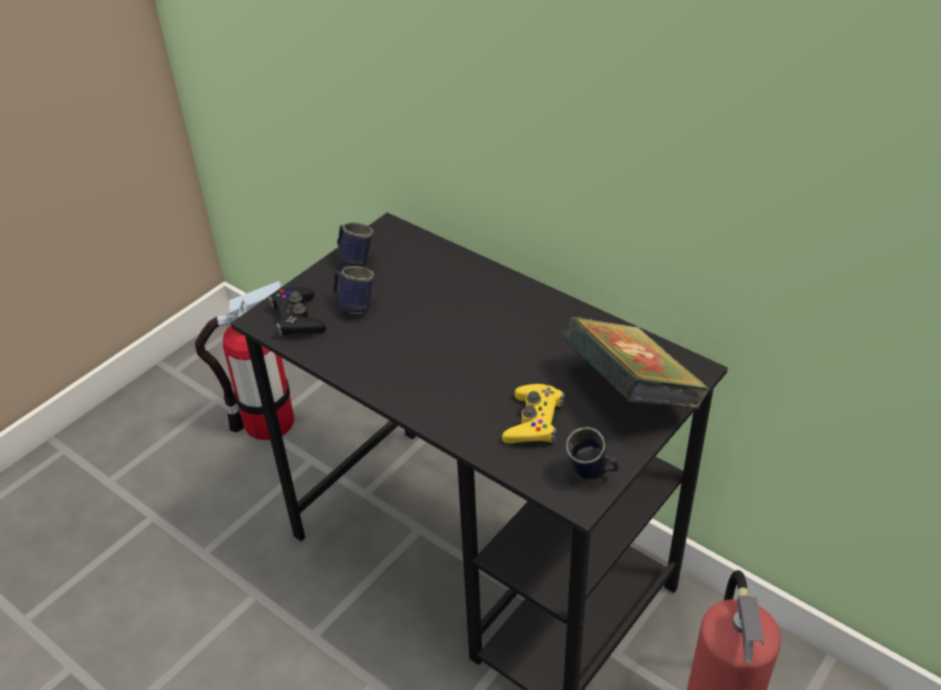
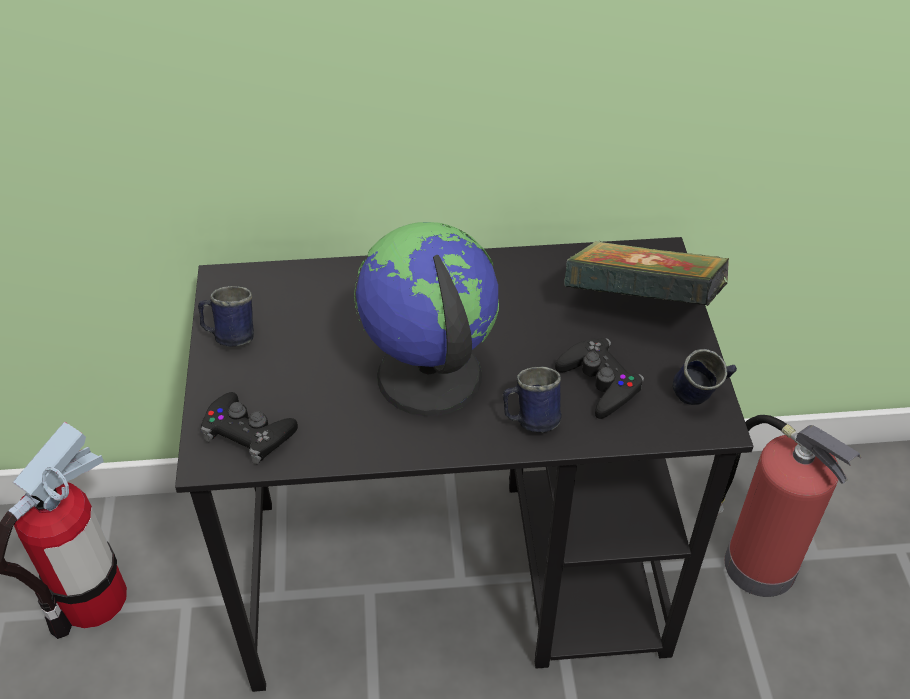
camera: 45 degrees left, 5 degrees up
blue mug [333,266,374,314] -> blue mug moved to [503,367,562,432]
yellow game controller [502,384,565,443] -> black game controller [555,338,644,419]
none -> globe [354,222,499,416]

